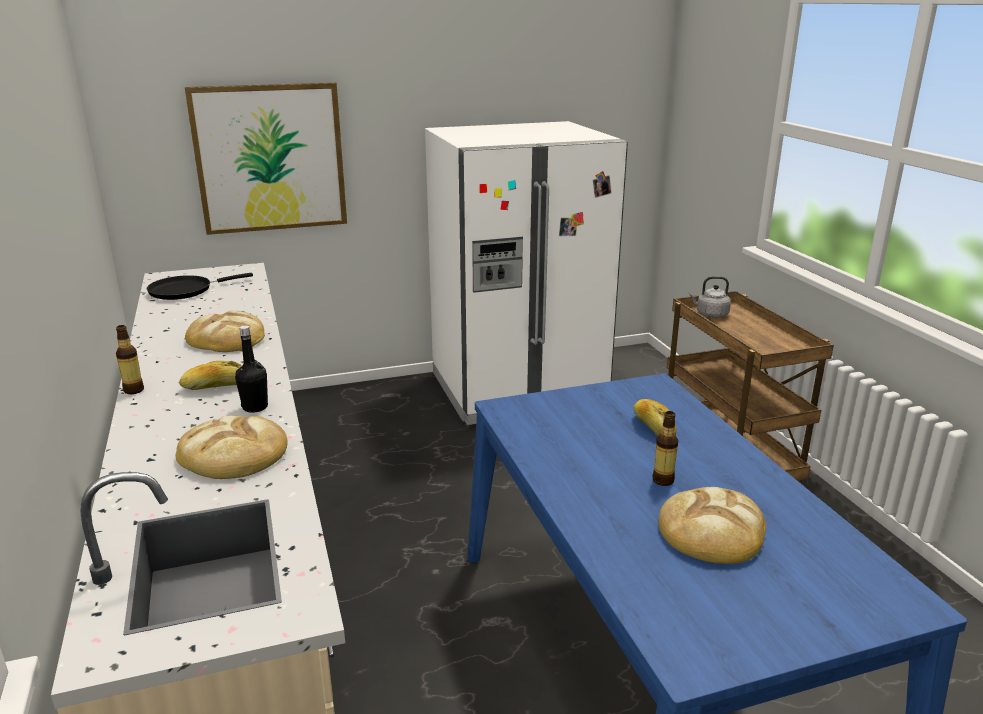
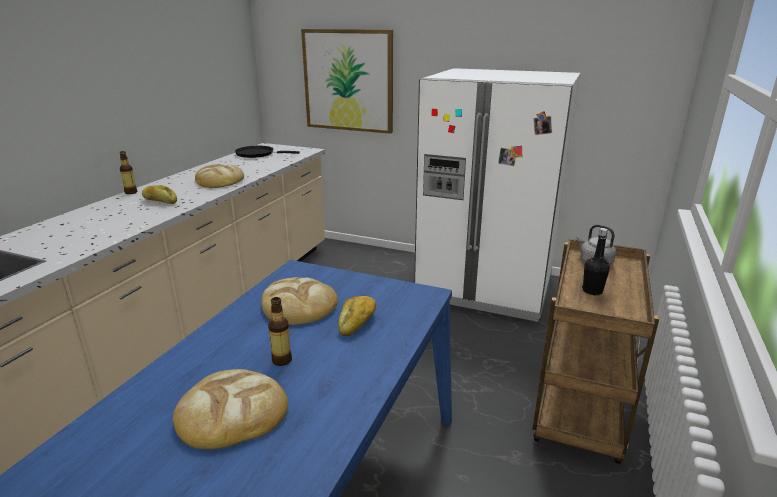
camera: 40 degrees right, 0 degrees up
bread [176,416,288,479] -> bread moved to [261,277,338,325]
black bottle [235,325,268,413] -> black bottle moved to [582,228,610,295]

